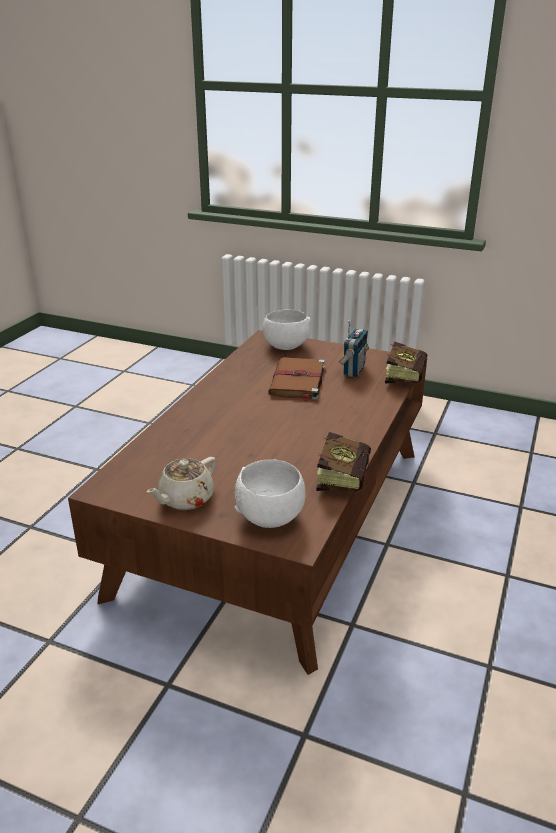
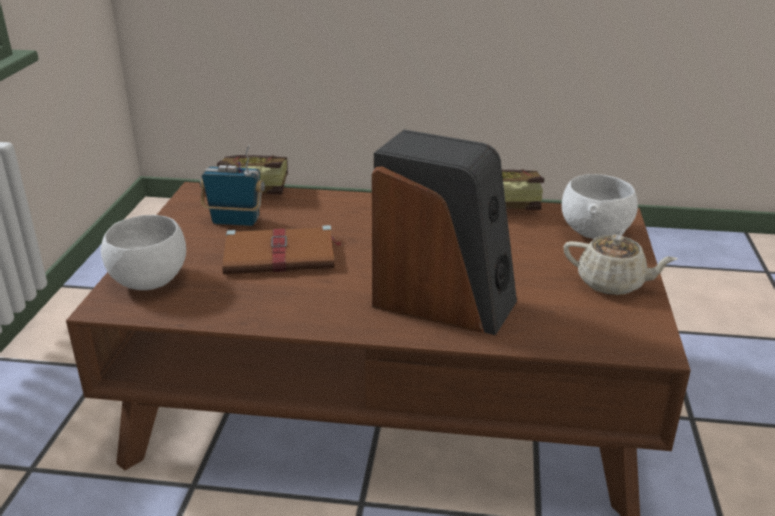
camera: 105 degrees left, 0 degrees up
none -> speaker [372,130,517,335]

